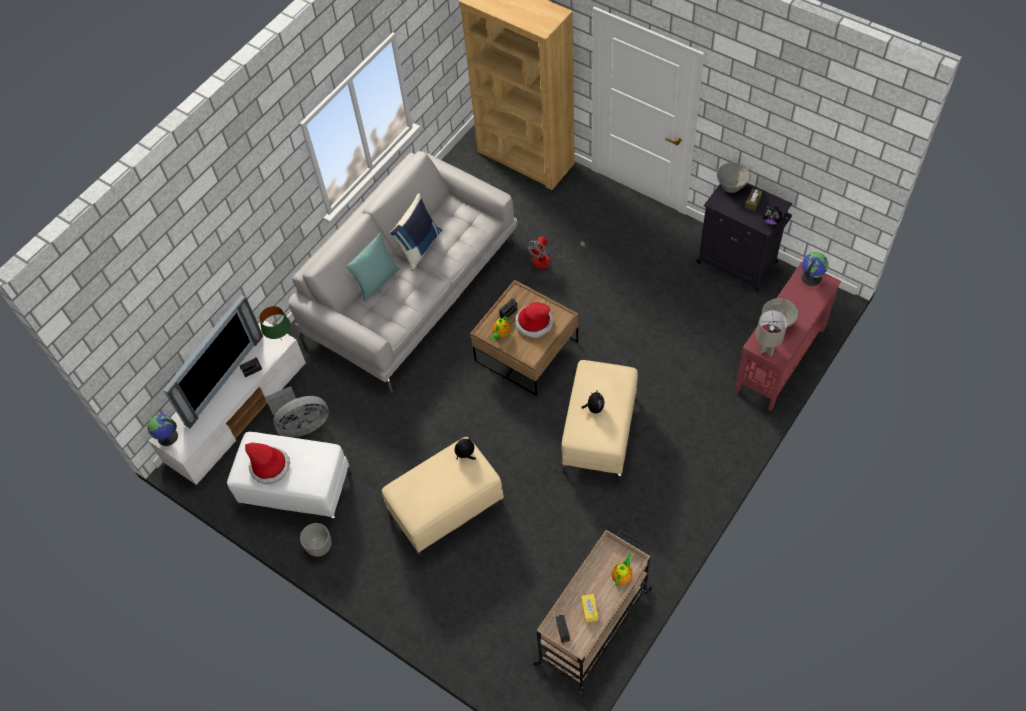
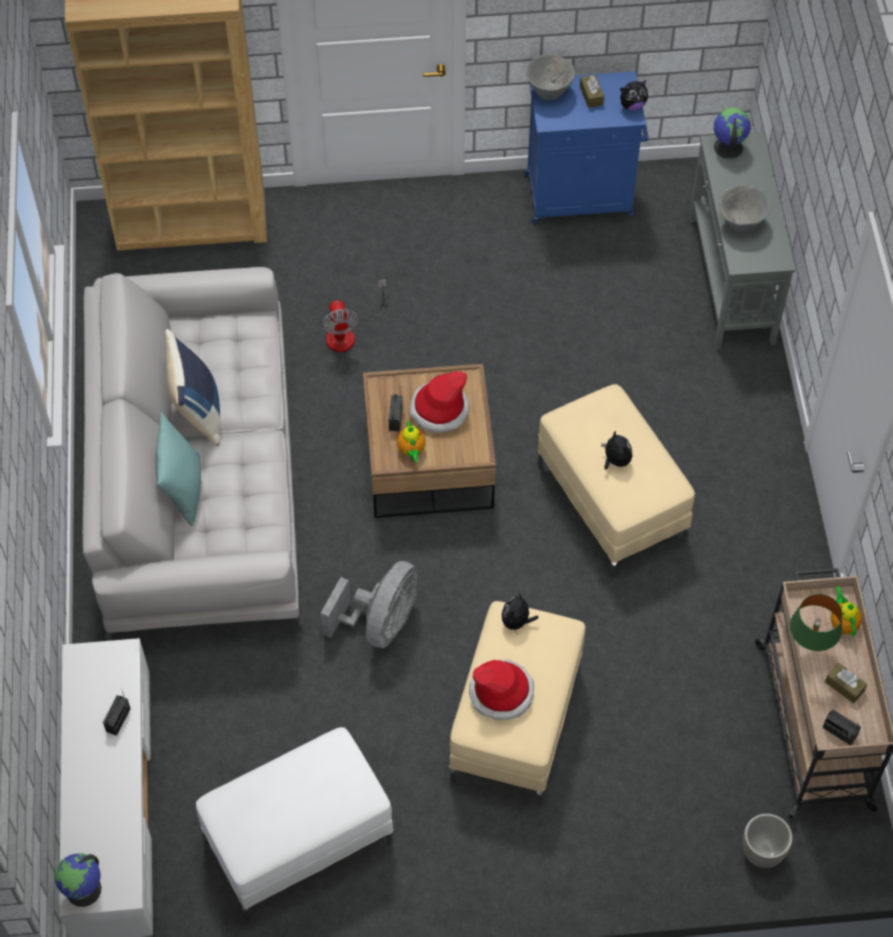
camera: 45 degrees left, 0 degrees up
television [163,295,263,428] -> none
hat [245,442,290,485] -> hat moved to [469,660,534,720]
green table lamp [259,306,291,340] -> green table lamp moved to [790,594,843,651]
grey fan [265,386,329,437] -> grey fan moved to [321,561,418,648]
planter [300,523,331,557] -> planter moved to [743,813,793,868]
yellow tissue box [581,594,598,622] -> brown tissue box [825,663,867,703]
black cabinet [697,183,792,291] -> blue cabinet [524,71,649,224]
red console table [734,262,841,411] -> grey console table [689,132,795,349]
grey table lamp [756,310,788,356] -> none

